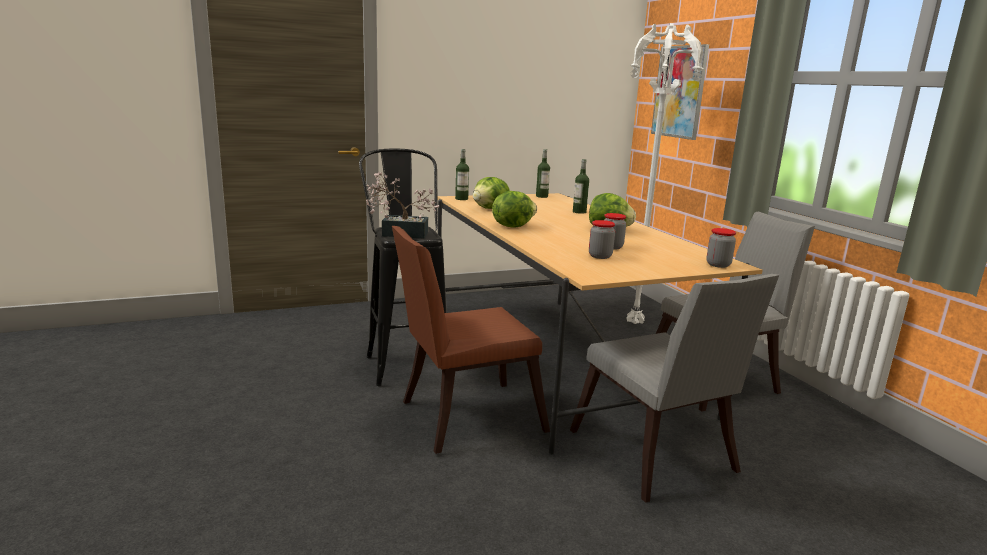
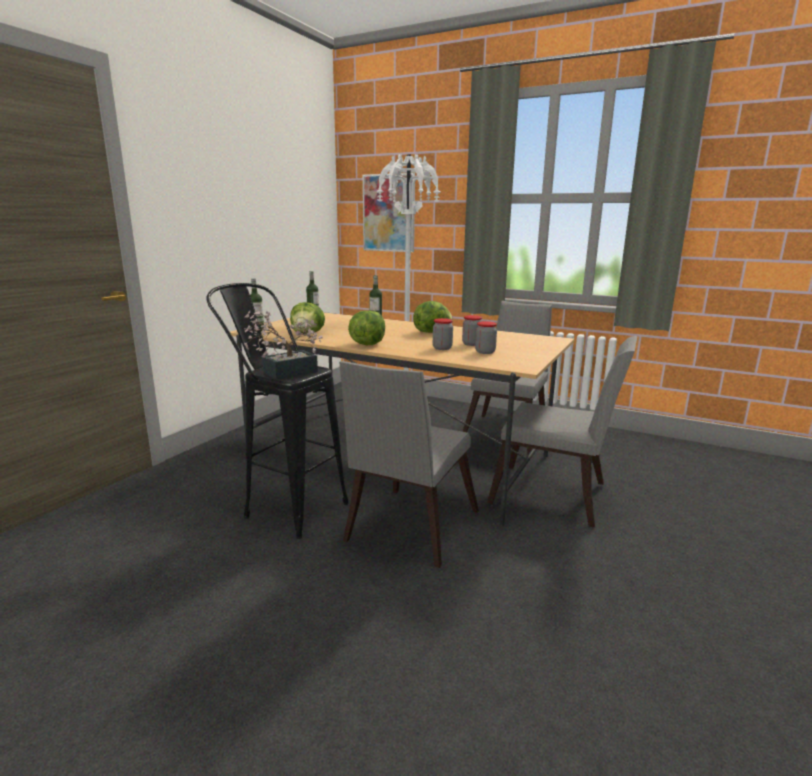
camera: 40 degrees left, 0 degrees up
brown chair [392,226,550,454] -> grey chair [339,361,479,568]
jar [706,228,736,268] -> jar moved to [433,318,453,350]

